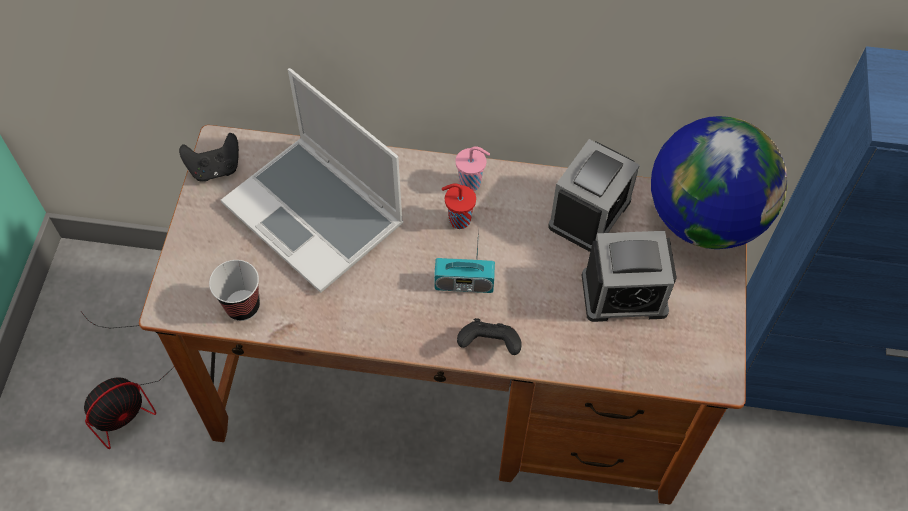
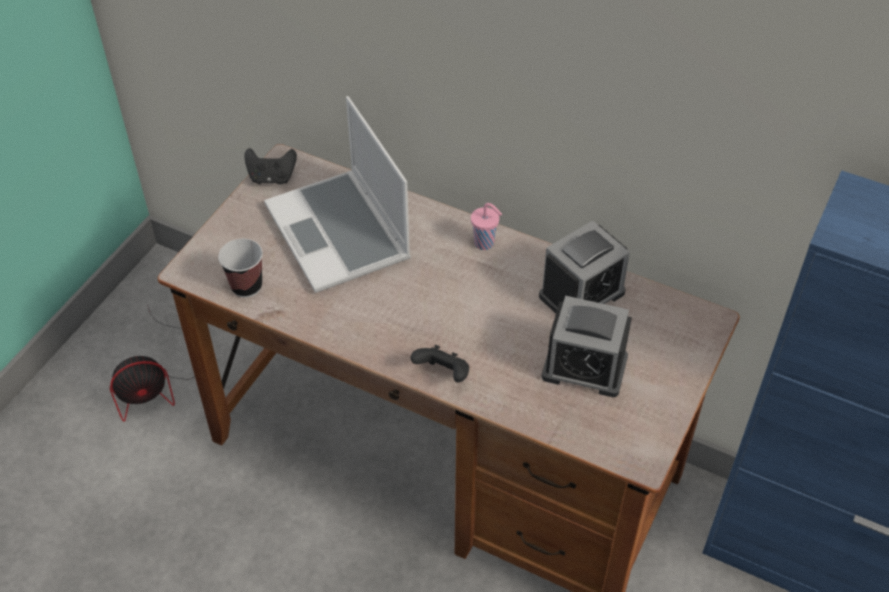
camera: 20 degrees right, 10 degrees down
radio [434,228,495,293] -> none
red cup [442,183,476,229] -> none
globe [651,116,787,249] -> none

